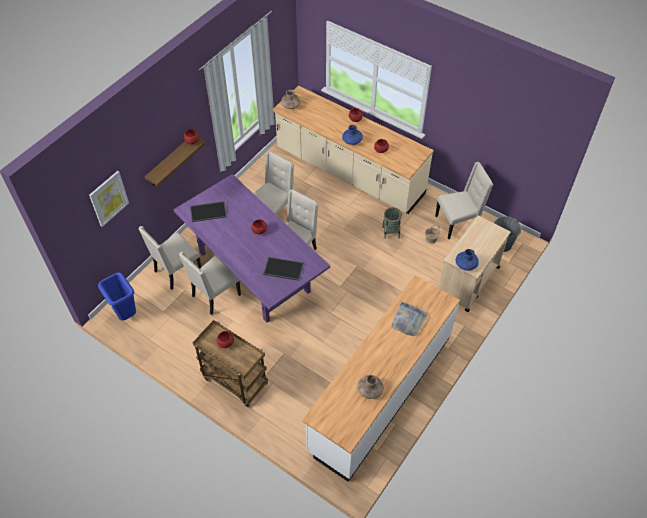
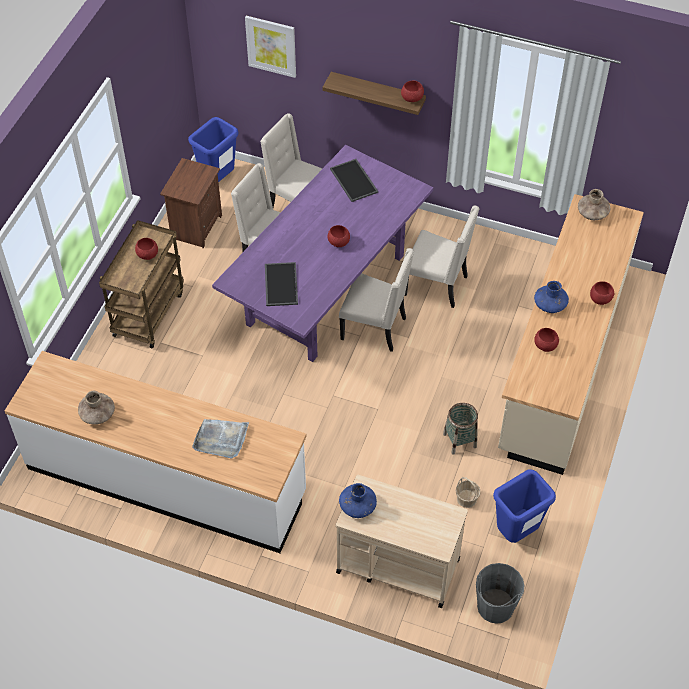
camera: 75 degrees right, 0 degrees up
beige chair [435,162,493,239] -> blue trash can [493,470,556,543]
none -> brown nightstand [160,158,222,249]

